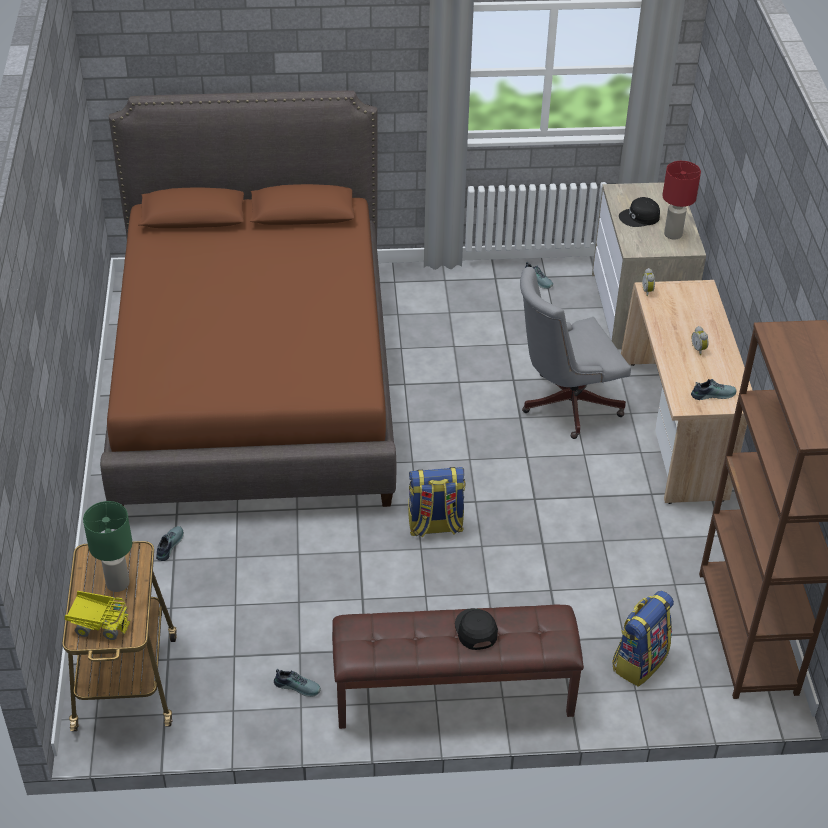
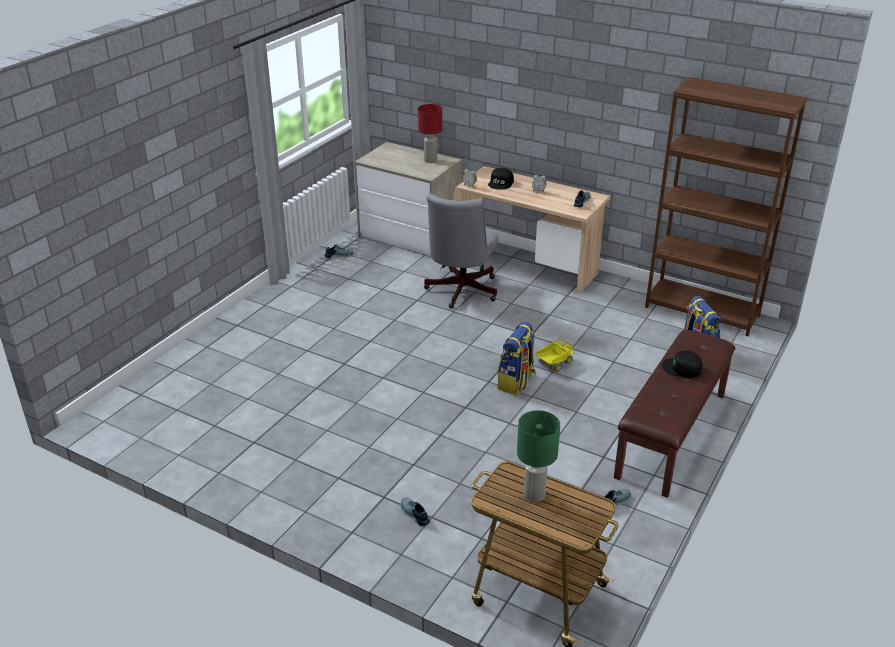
camera: 55 degrees left, 10 degrees down
toy truck [65,591,130,640] -> toy truck moved to [536,339,574,372]
brown bed [100,90,396,507] -> none
black cap [619,197,660,227] -> black cap moved to [488,168,514,190]

